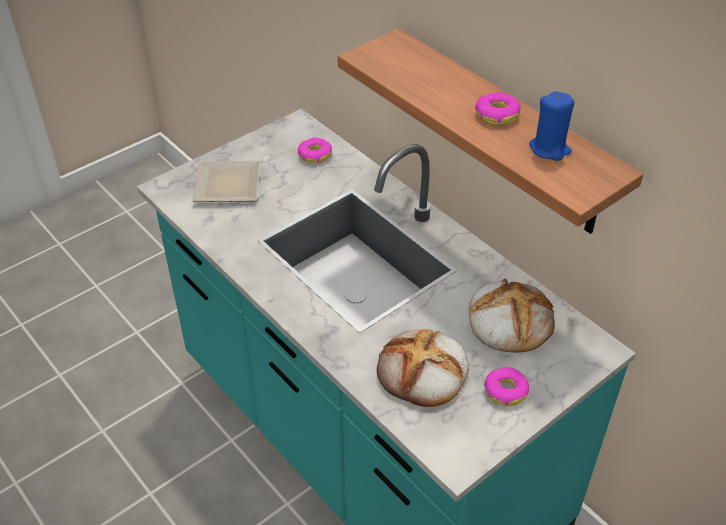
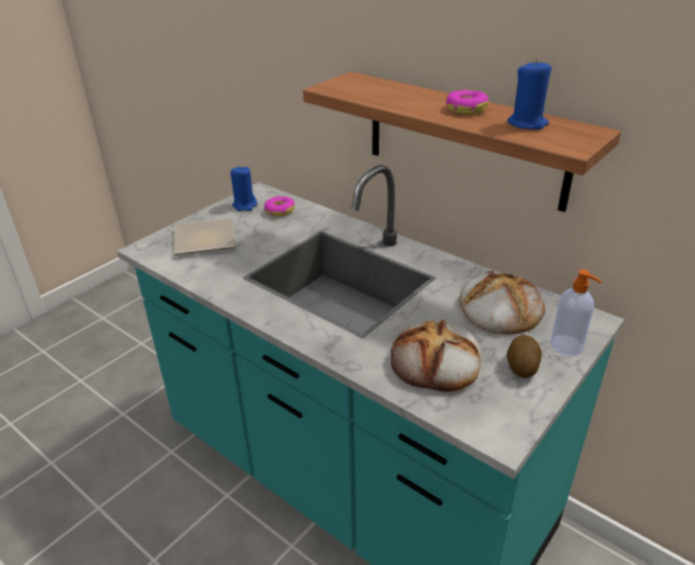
camera: 10 degrees left, 10 degrees down
donut [484,367,530,406] -> potato [507,335,542,378]
none -> blue candle [230,166,257,211]
none -> soap dispenser [550,269,602,356]

